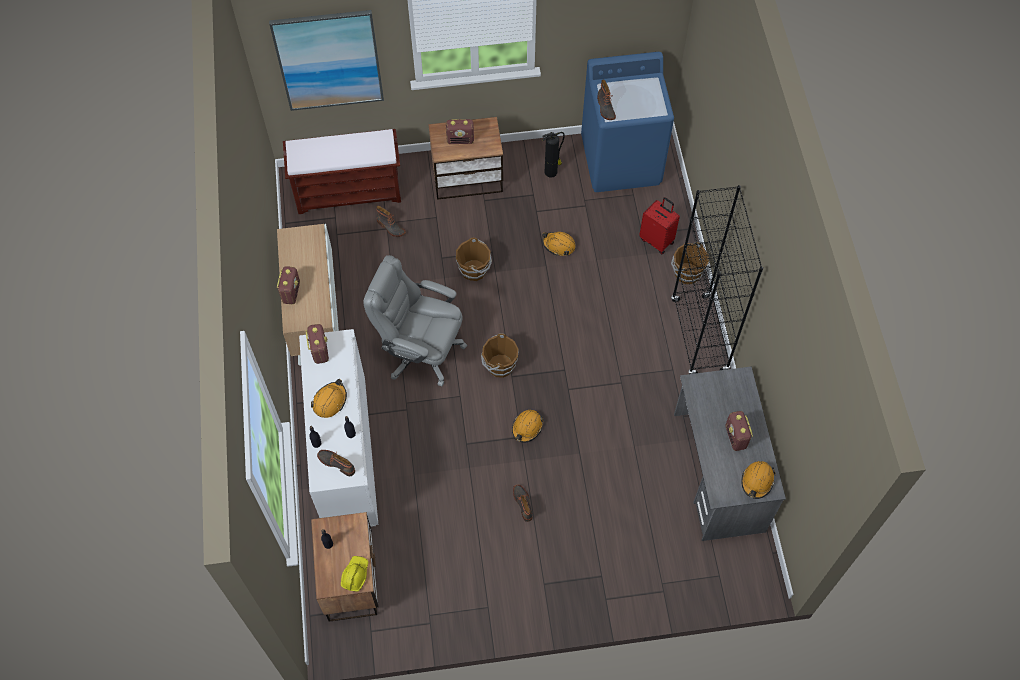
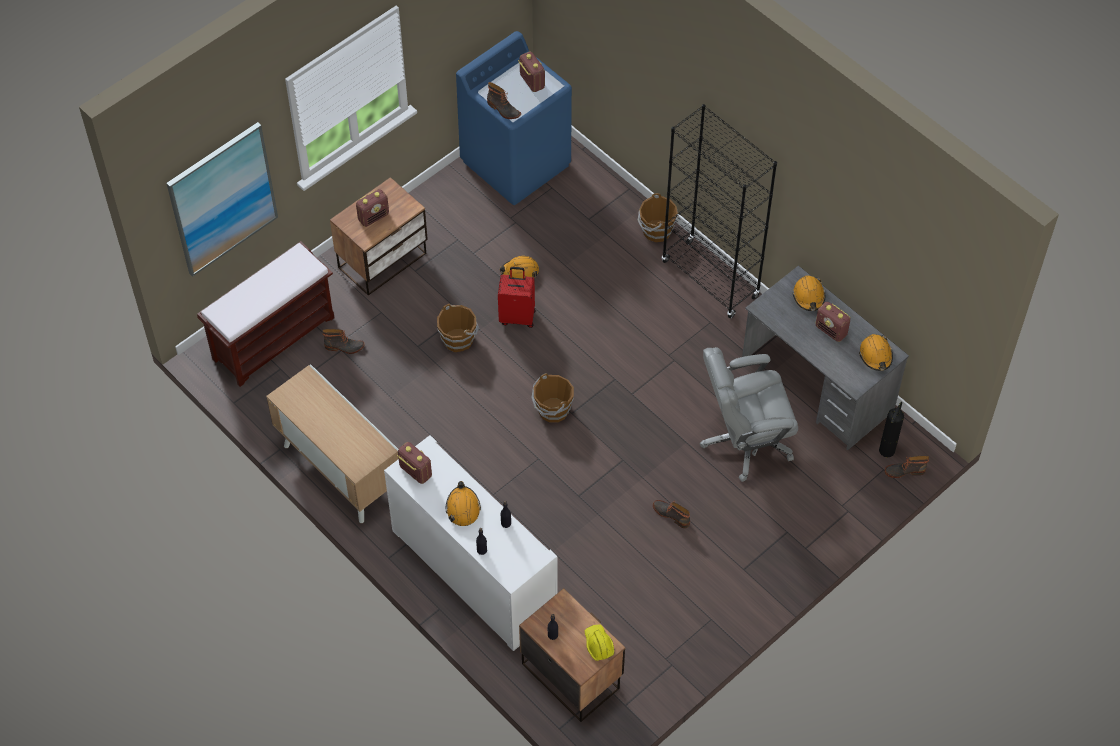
camera: 35 degrees left, 5 degrees down
radio [277,266,300,304] -> radio moved to [518,52,545,92]
boot [317,450,355,476] -> boot moved to [885,456,929,478]
grey office chair [363,255,467,387] -> grey office chair moved to [700,347,798,482]
orange hard hat [512,410,544,443] -> orange hard hat moved to [793,276,825,311]
fire extinguisher [542,132,565,178] -> fire extinguisher moved to [879,402,904,457]
red suitcase [639,197,680,254] -> red suitcase moved to [498,267,535,328]

